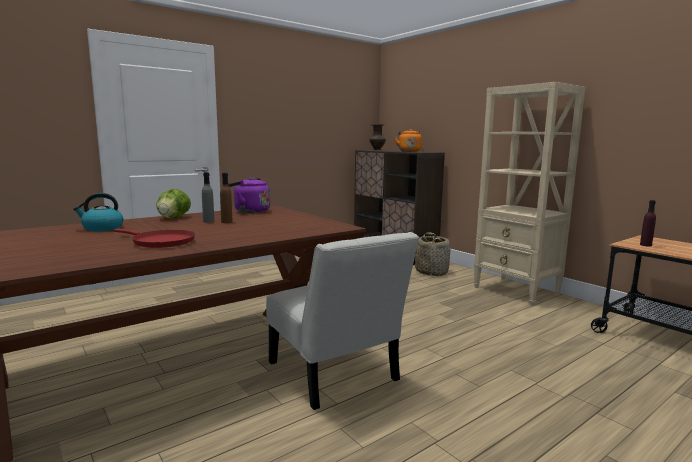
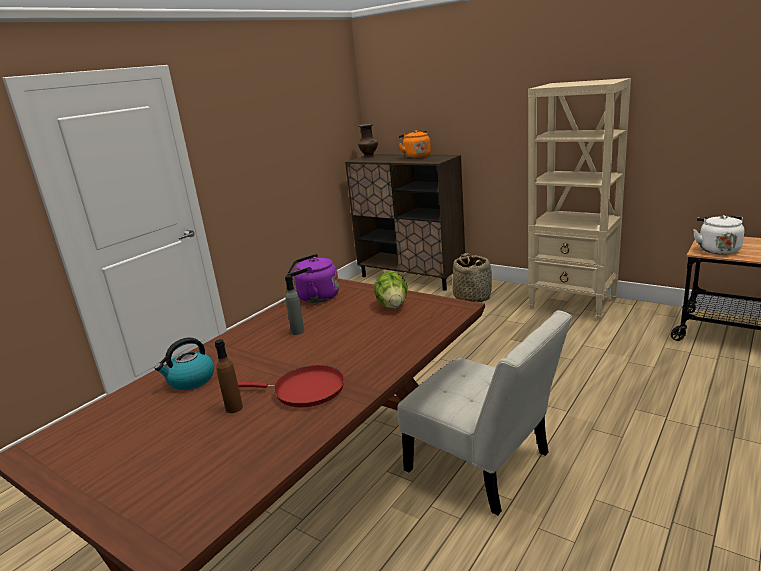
camera: 15 degrees left, 10 degrees up
lettuce [156,189,191,219] -> lettuce moved to [374,271,408,309]
brown bottle [220,173,233,223] -> brown bottle moved to [215,339,243,413]
purple bottle [640,200,656,247] -> white kettle [693,215,745,255]

